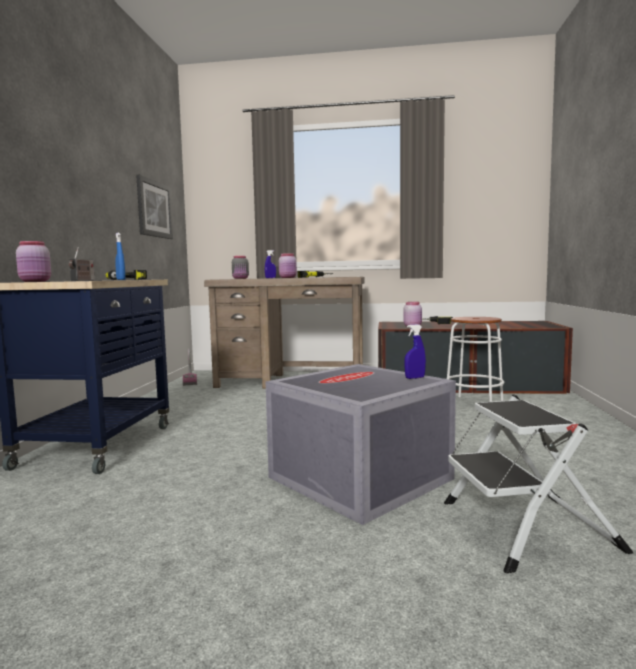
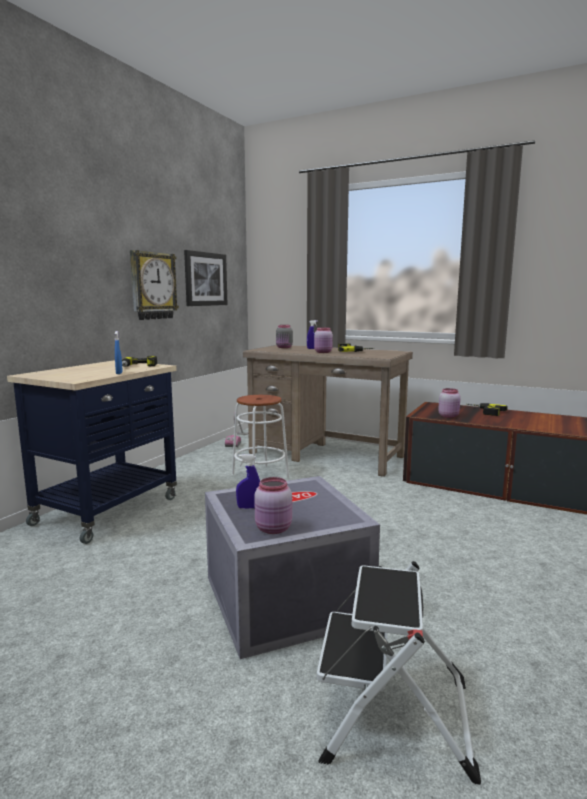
camera: 20 degrees right, 5 degrees up
pink jar [16,241,51,282] -> pink jar moved to [254,477,292,534]
radio [69,247,95,281] -> none
blue spray bottle [404,324,426,379] -> blue spray bottle moved to [236,454,260,509]
white stool [446,317,504,402] -> white stool moved to [232,395,289,478]
none -> wall clock [130,250,179,320]

